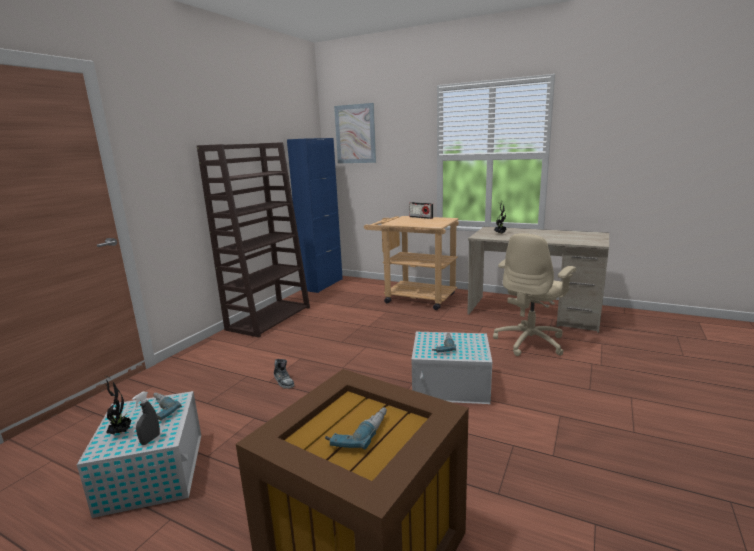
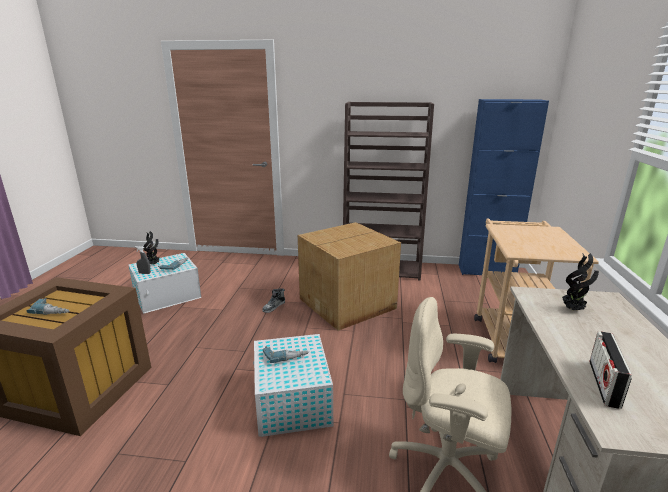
camera: 70 degrees right, 5 degrees up
picture [334,103,376,163] -> none
radio [409,202,433,219] -> radio moved to [589,331,632,409]
none -> cardboard box [298,222,401,331]

